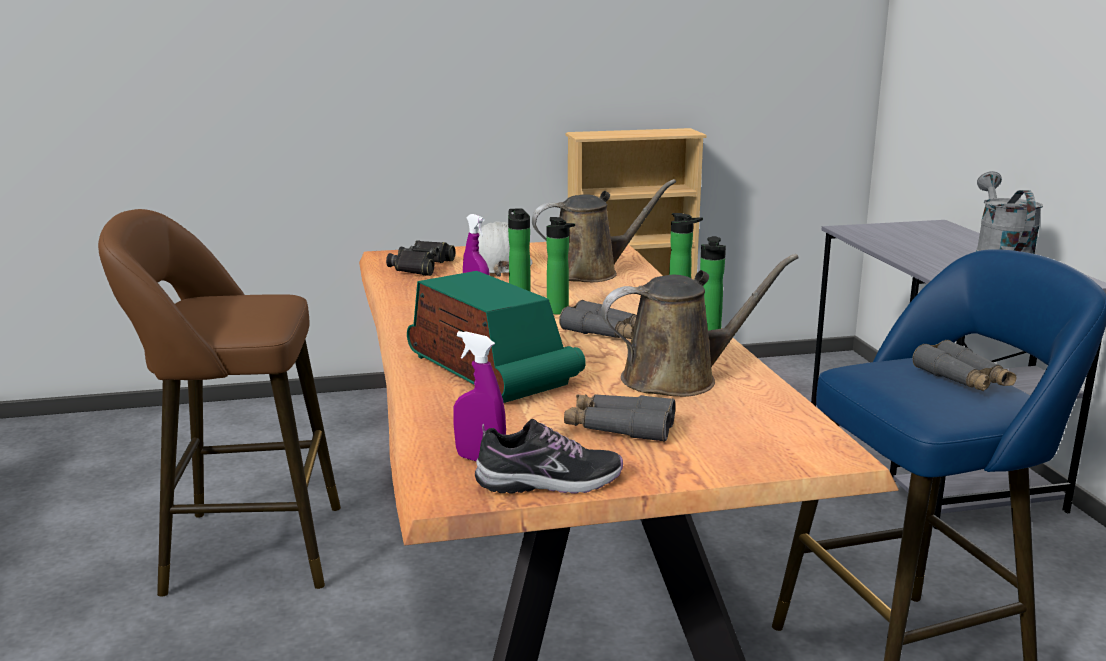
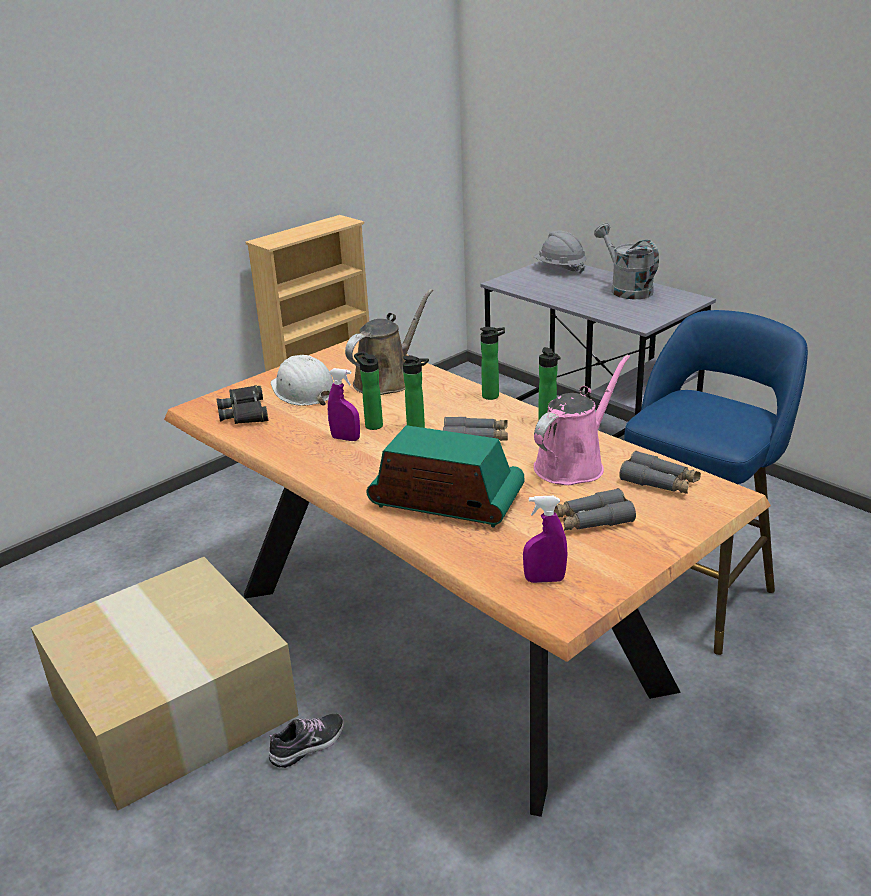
camera: 30 degrees left, 10 degrees up
brown stool [98,209,341,597] -> cardboard box [31,557,299,810]
shoe [475,419,623,494] -> shoe moved to [269,714,344,768]
brown watering can [601,254,799,397] -> pink watering can [534,355,630,485]
grey binoculars [912,340,1016,391] -> grey binoculars moved to [619,451,701,494]
none -> grey hard hat [533,231,586,274]

